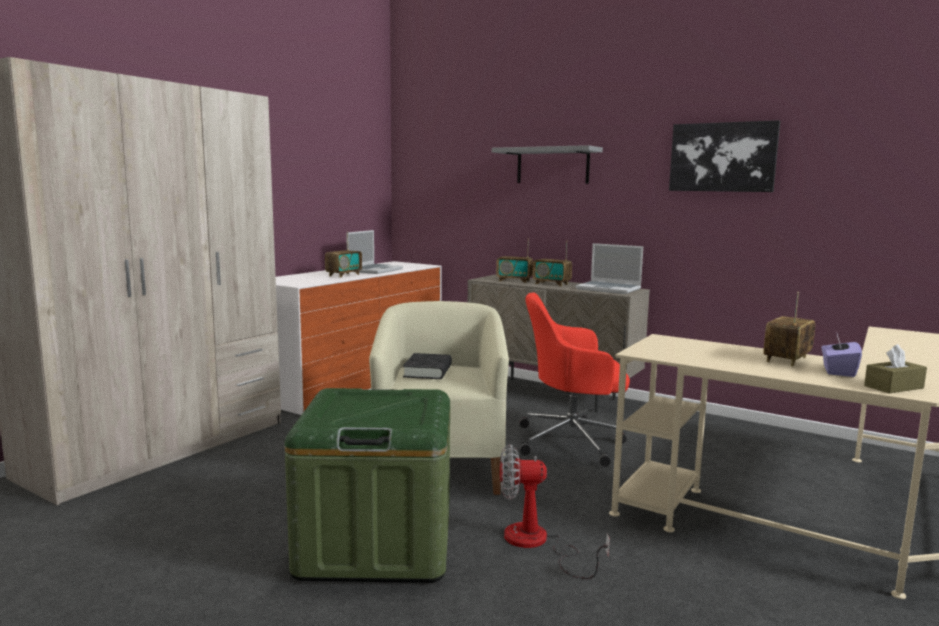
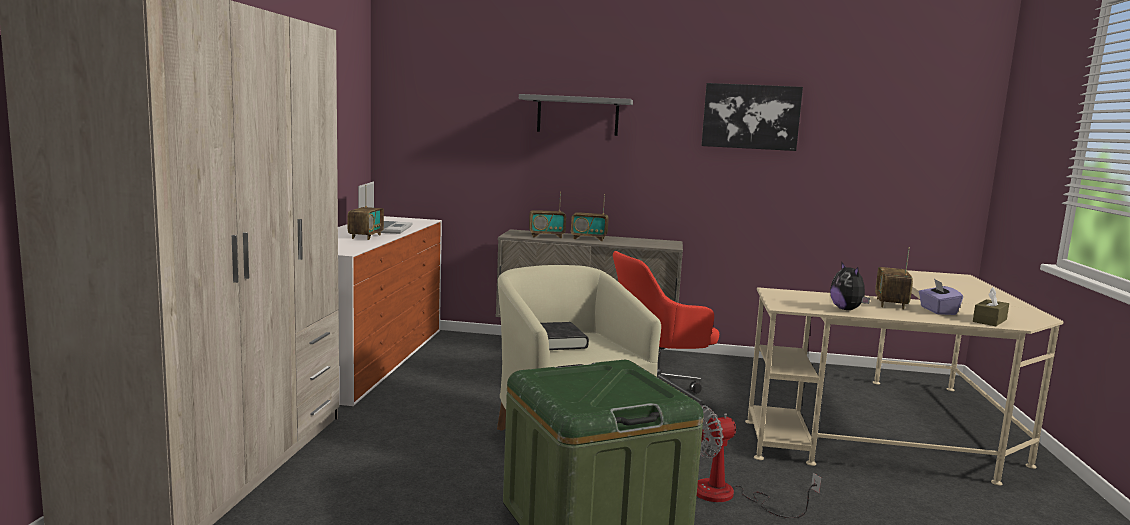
camera: 25 degrees left, 0 degrees up
laptop [576,243,643,294] -> none
none -> plush toy [830,261,870,310]

